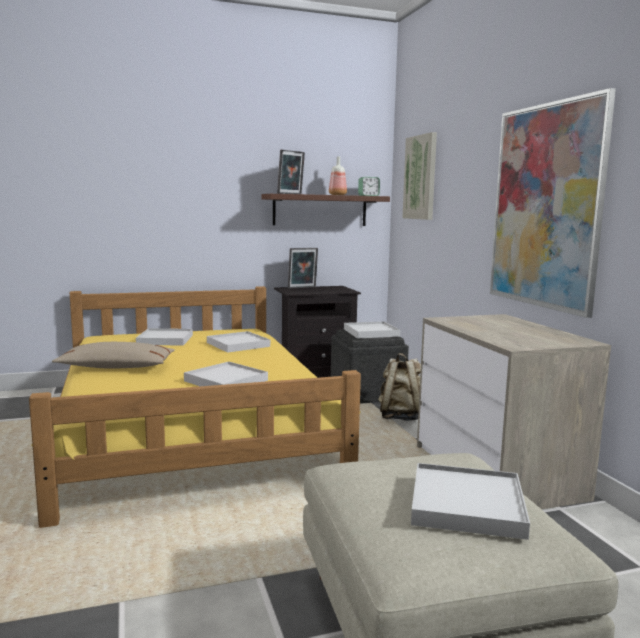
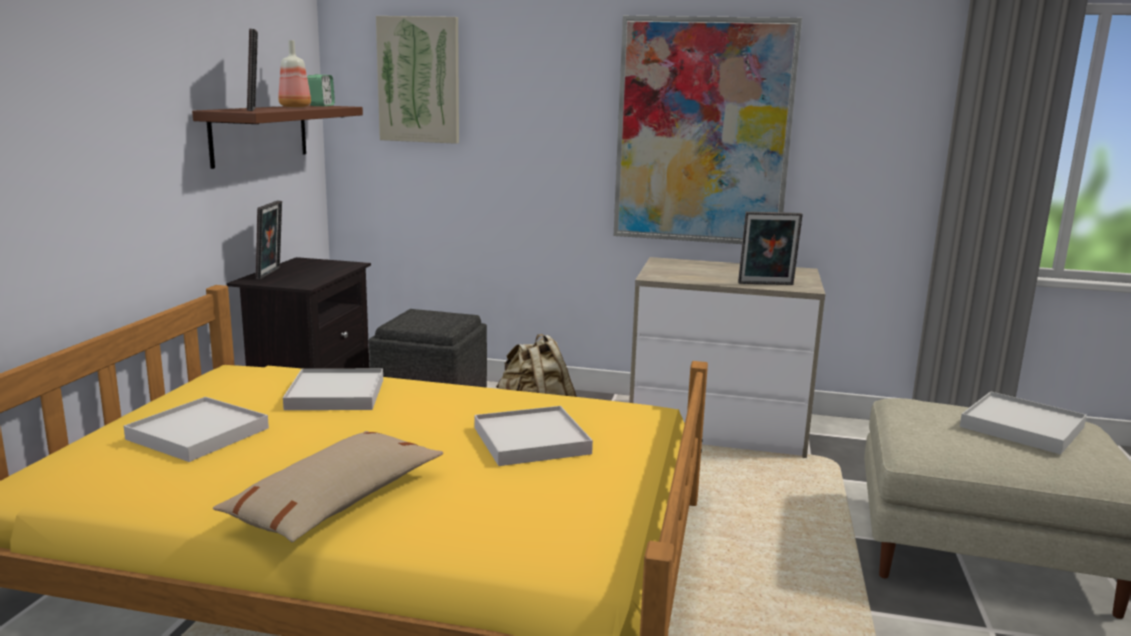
camera: 60 degrees left, 5 degrees up
white tray [344,321,400,338] -> none
none -> picture frame [738,211,803,285]

